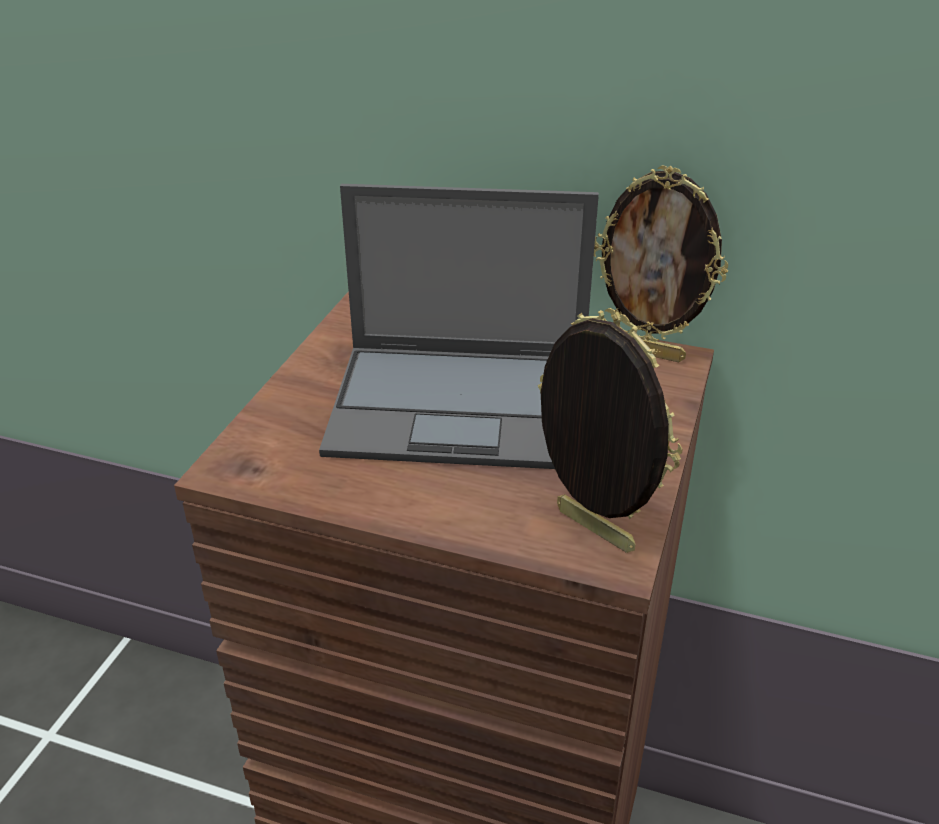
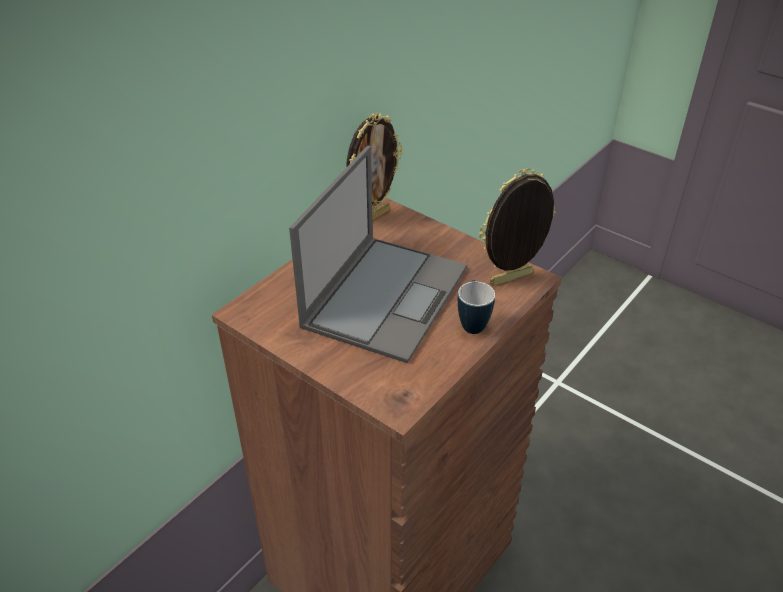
camera: 70 degrees left, 5 degrees up
none -> mug [458,280,495,334]

